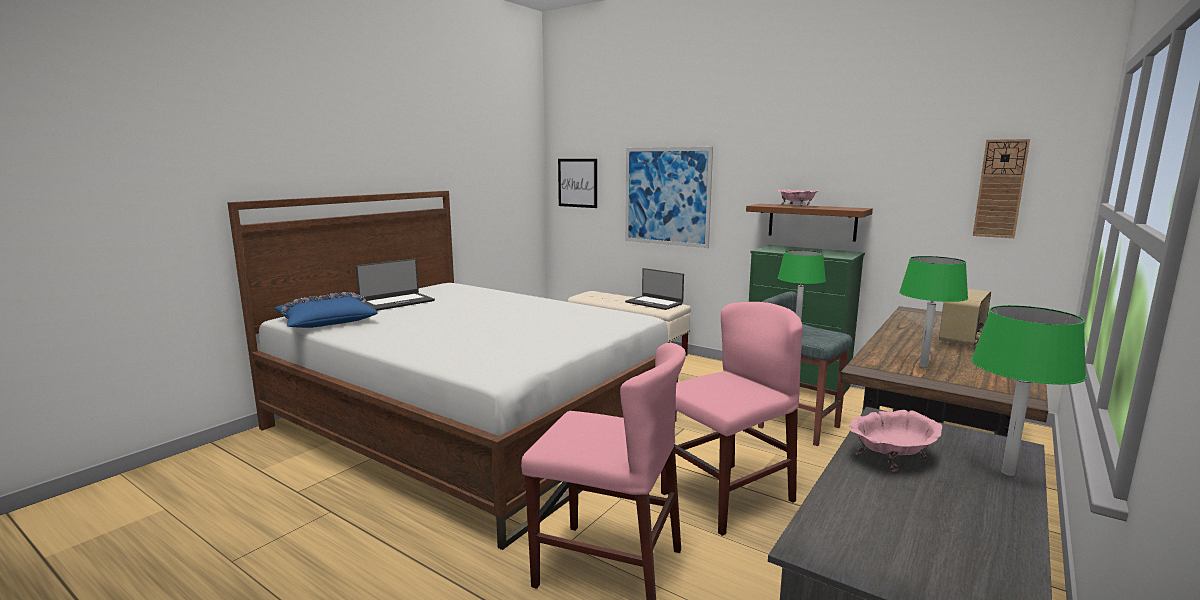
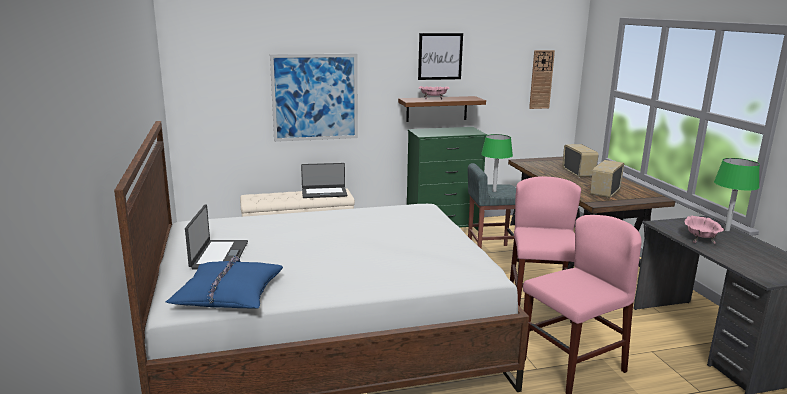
camera: 50 degrees left, 5 degrees up
picture [558,159,597,208] -> picture moved to [418,33,463,80]
green table lamp [899,256,968,367] -> radio [590,160,624,199]

